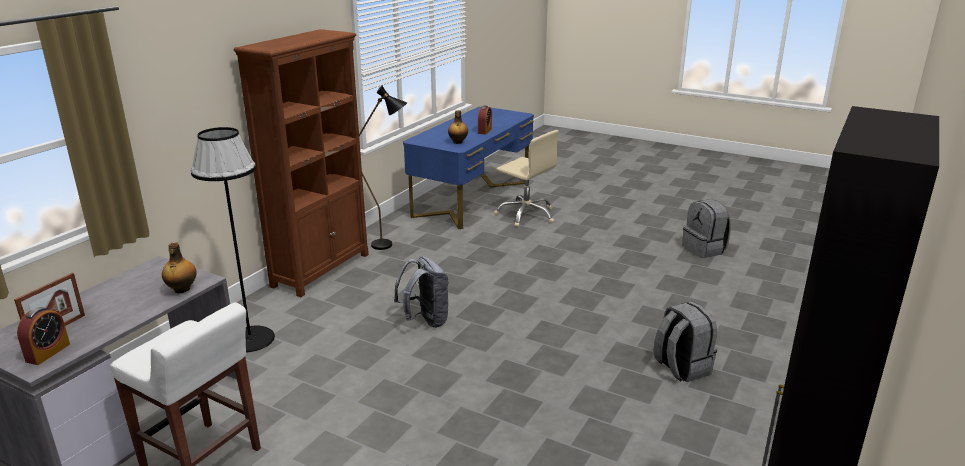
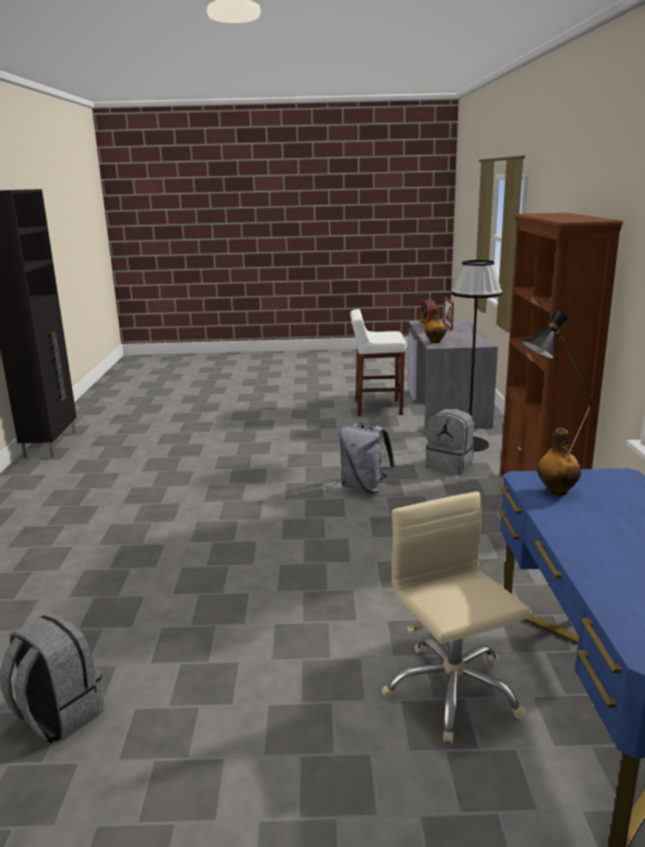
camera: 150 degrees right, 5 degrees down
alarm clock [478,106,492,134] -> none
beige office chair [494,130,559,227] -> beige office chair turned 60 degrees clockwise [382,491,531,743]
grey backpack [654,301,717,382] -> grey backpack moved to [426,409,474,475]

